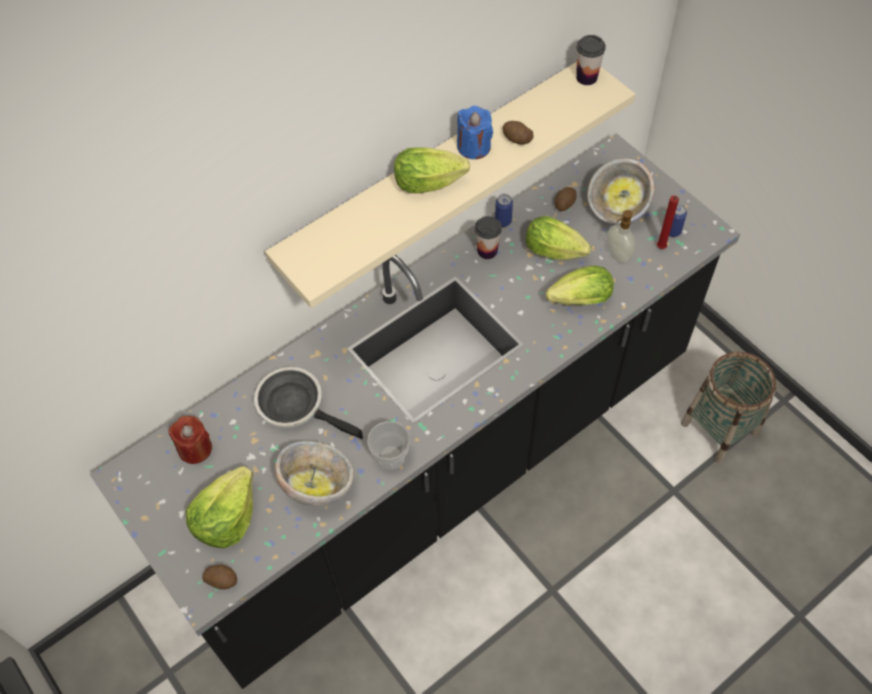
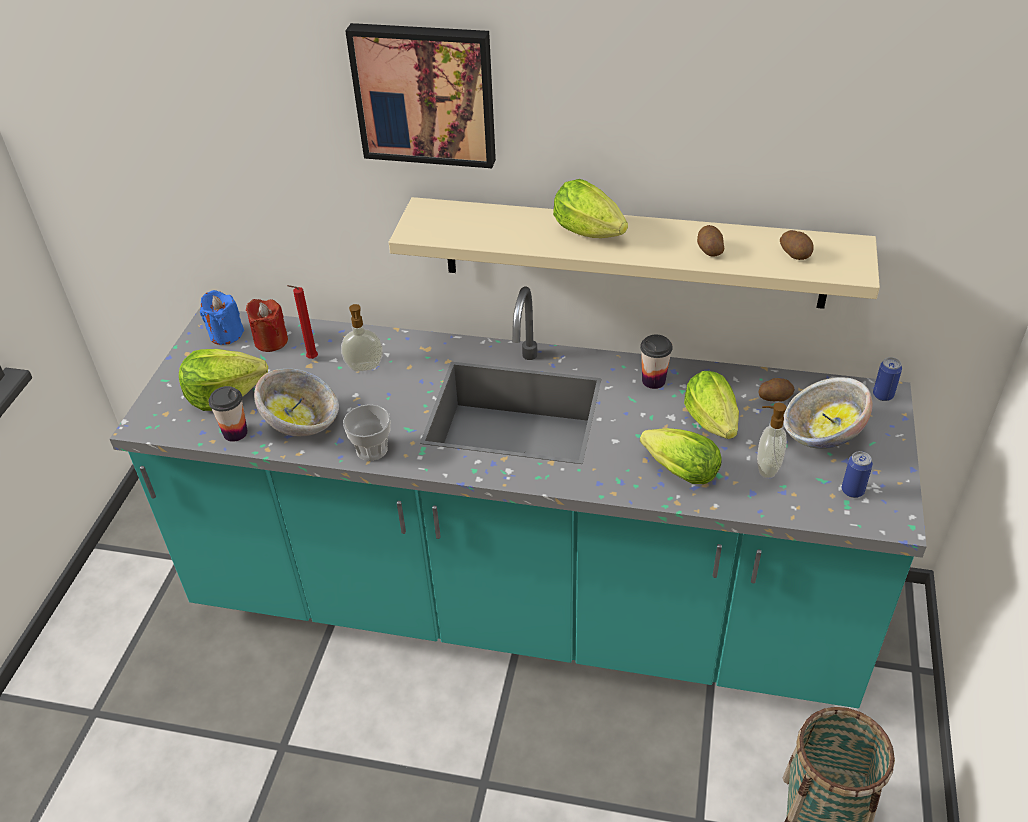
camera: 50 degrees right, 15 degrees down
black counter [90,133,740,689] -> turquoise counter [110,286,927,708]
potato [202,565,237,590] -> potato moved to [780,230,814,260]
frying pan [254,367,363,439] -> soap dispenser [341,304,383,371]
blue candle [457,106,493,159] -> blue candle moved to [200,290,244,345]
can [495,194,513,227] -> can moved to [873,357,902,401]
cup [576,35,606,85] -> cup moved to [208,386,248,442]
red candle [657,196,679,249] -> red candle moved to [287,285,318,359]
none -> picture [345,23,496,168]

